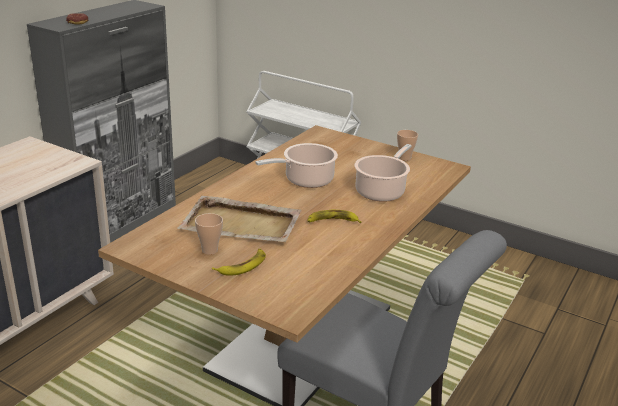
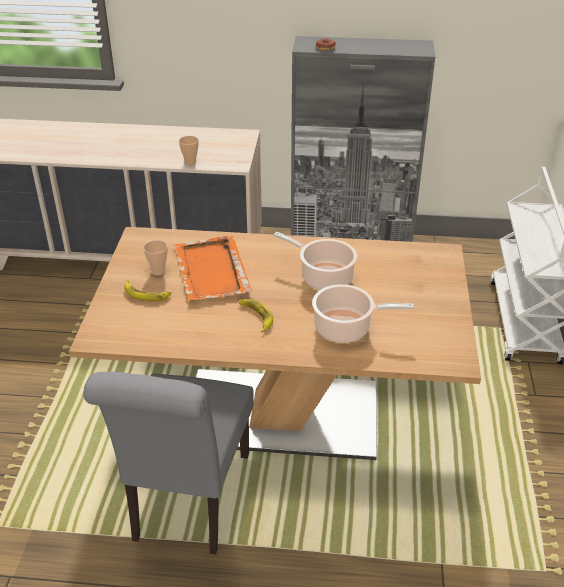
camera: 65 degrees right, 10 degrees up
beige tray [177,196,302,242] -> orange tray [174,235,252,301]
cup [397,130,418,161] -> cup moved to [179,136,199,166]

